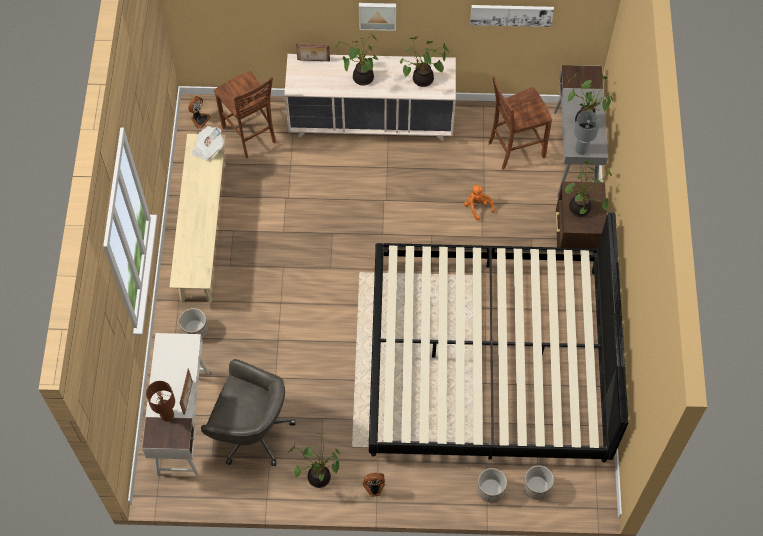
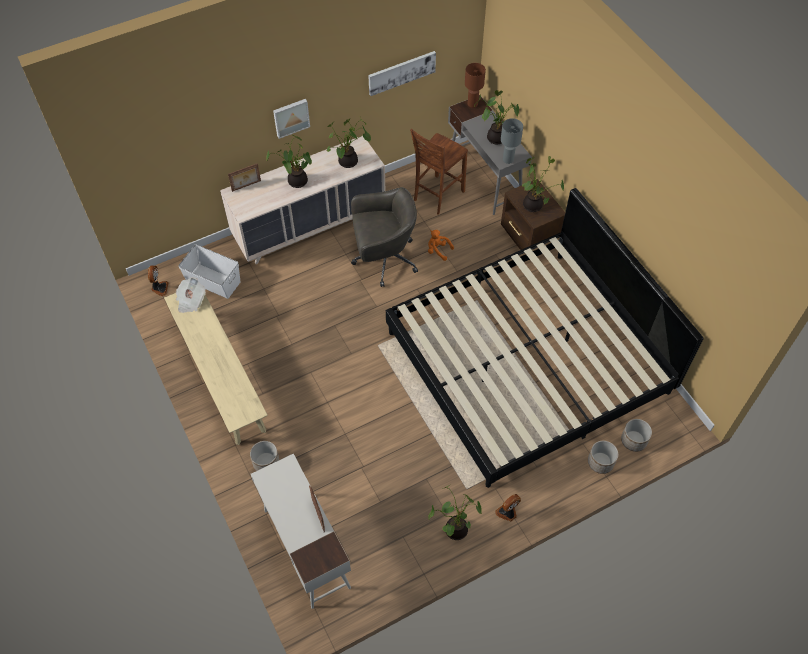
camera: 30 degrees left, 5 degrees down
brown table lamp [146,381,175,422] -> brown table lamp moved to [465,63,486,108]
grey office chair [201,359,296,466] -> grey office chair moved to [351,187,418,287]
brown chair [214,71,276,158] -> white storage box [178,244,240,299]

